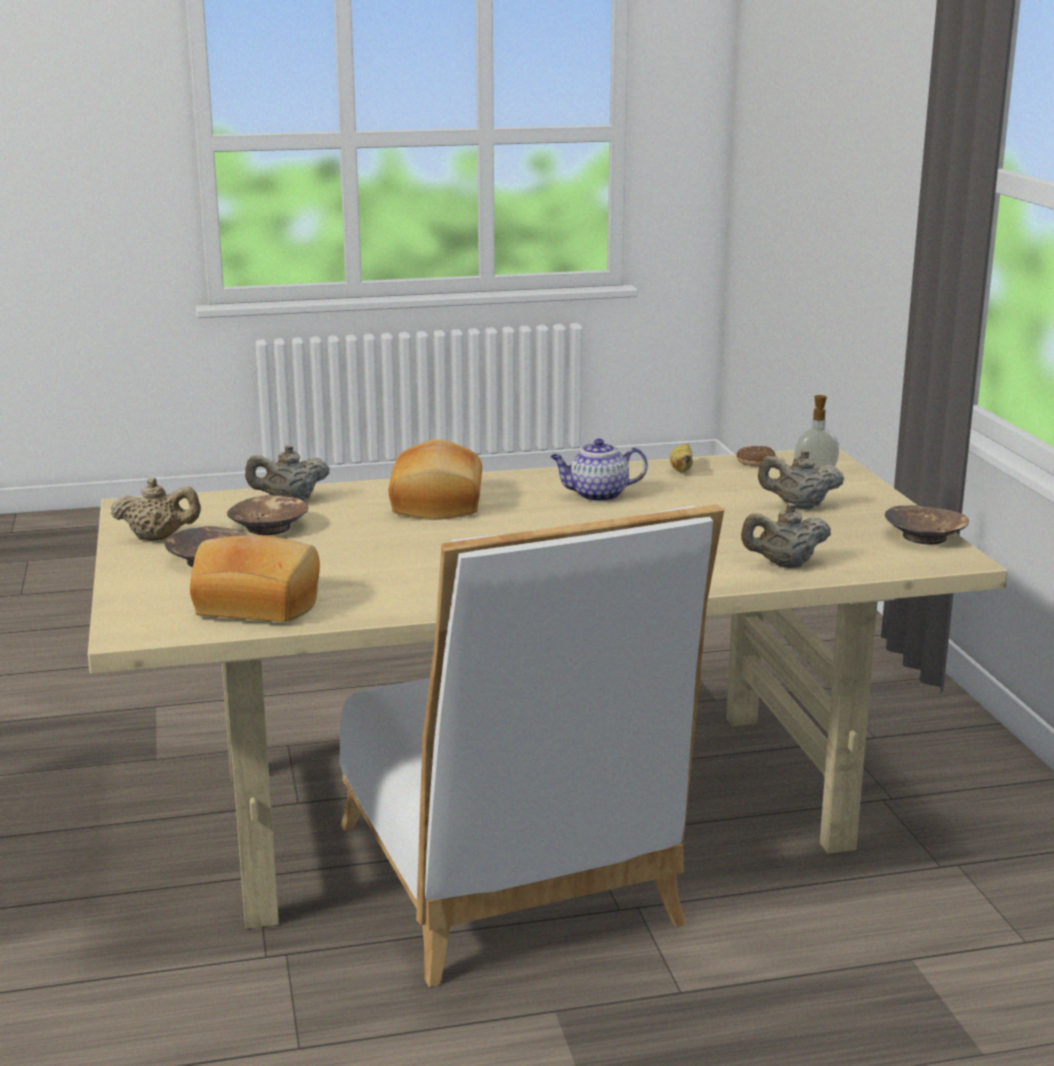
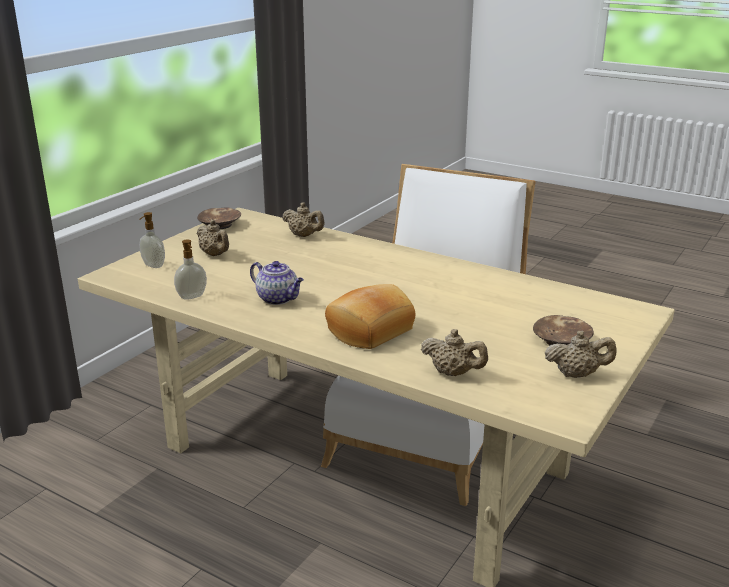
camera: 135 degrees left, 5 degrees up
beige teapot [111,478,201,541] -> beige teapot turned 135 degrees clockwise [545,330,617,378]
bread [190,535,320,622] -> none
brown bowl [227,495,308,535] -> none
banana [670,443,693,473] -> soap dispenser [174,240,207,300]
donut [736,446,776,466] -> none

